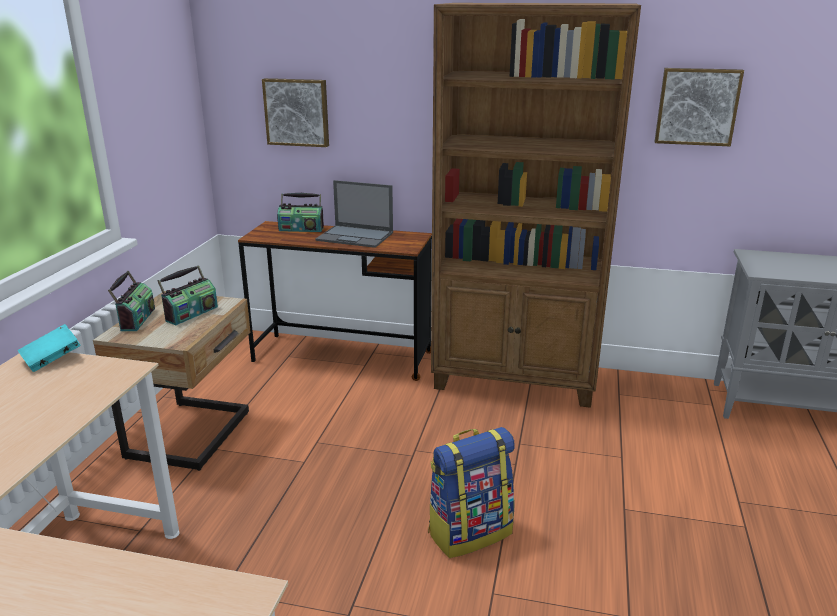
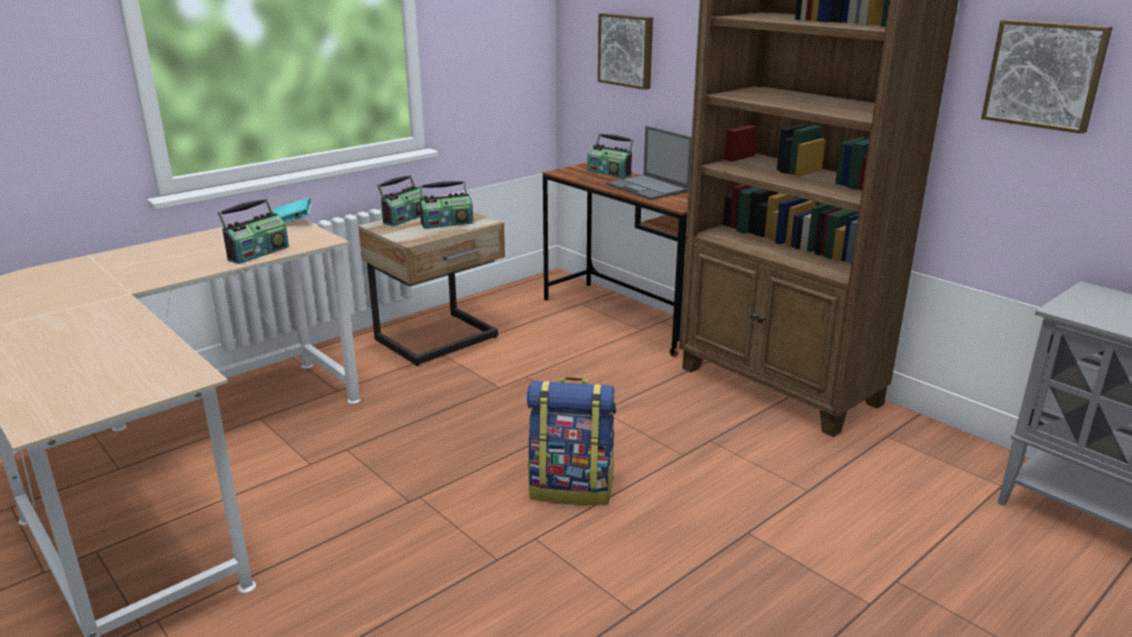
camera: 35 degrees right, 0 degrees up
none -> radio [218,198,289,264]

